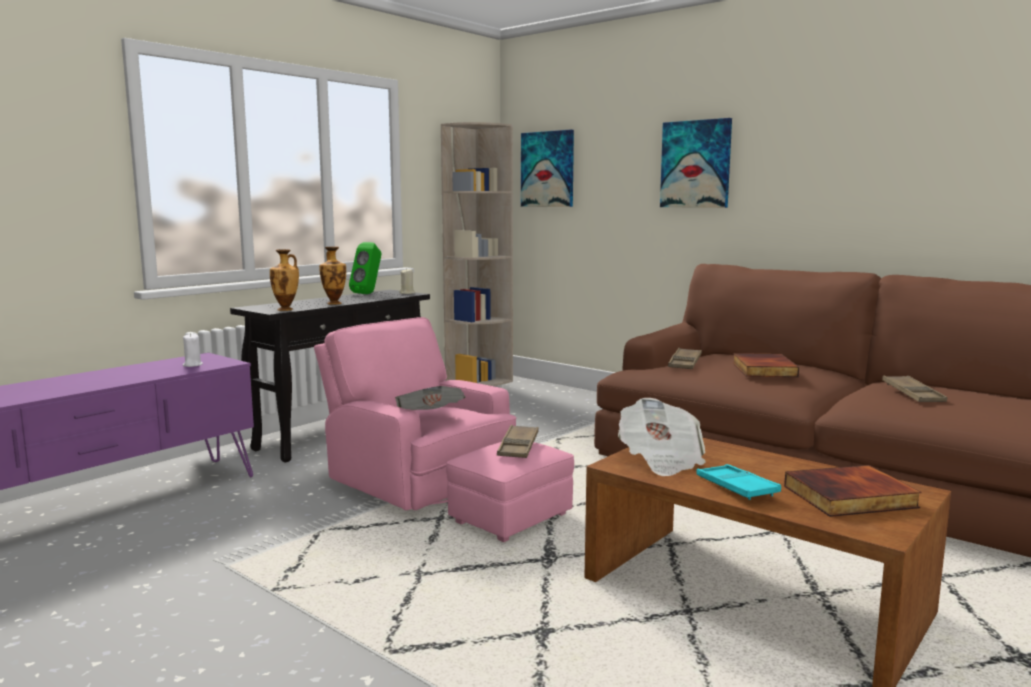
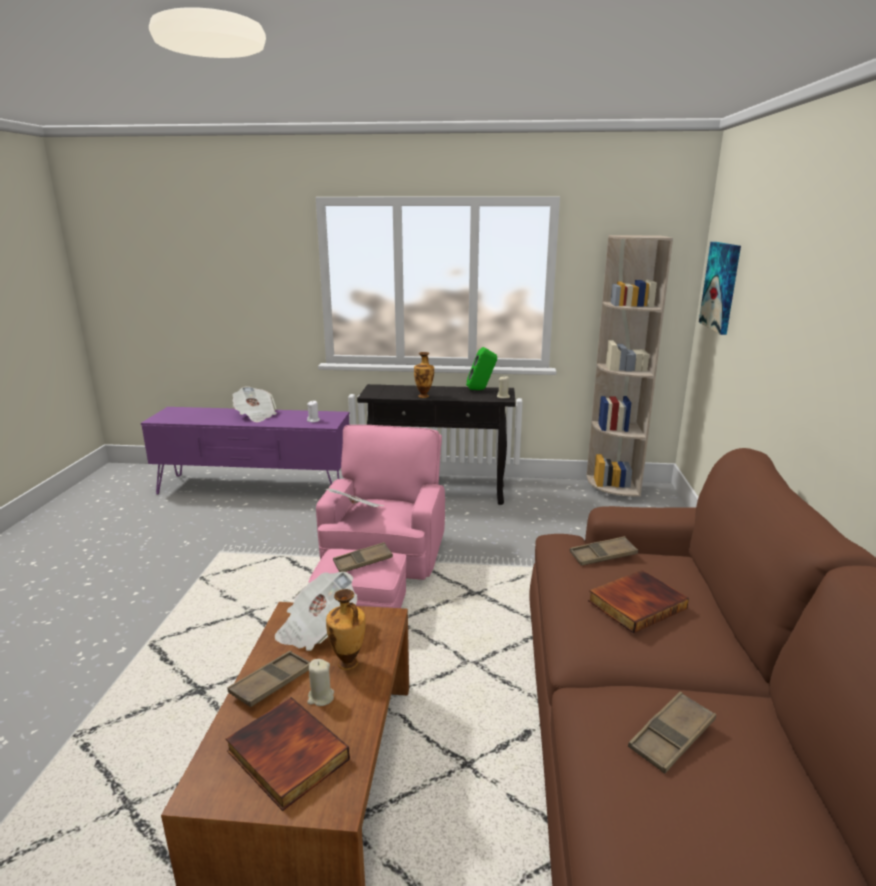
camera: 55 degrees right, 10 degrees up
vase [270,249,299,311] -> vase moved to [326,589,366,670]
picture [660,118,732,208] -> none
turquoise tray [696,464,781,500] -> brown tray [227,651,310,707]
none -> newspaper [232,386,277,422]
none -> beige candle [307,659,334,706]

